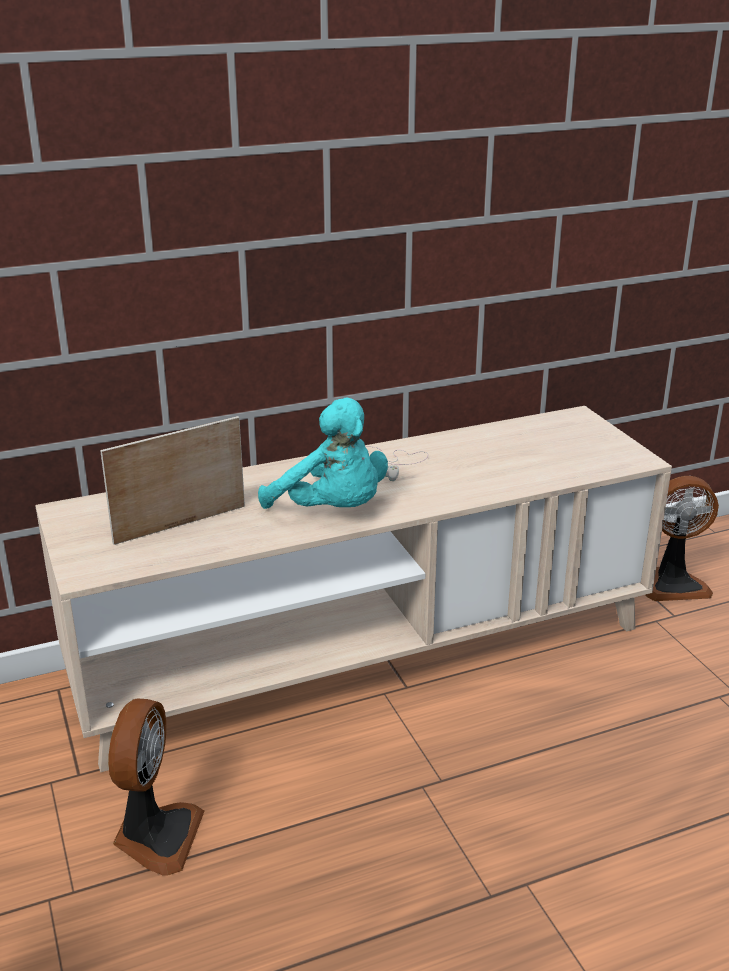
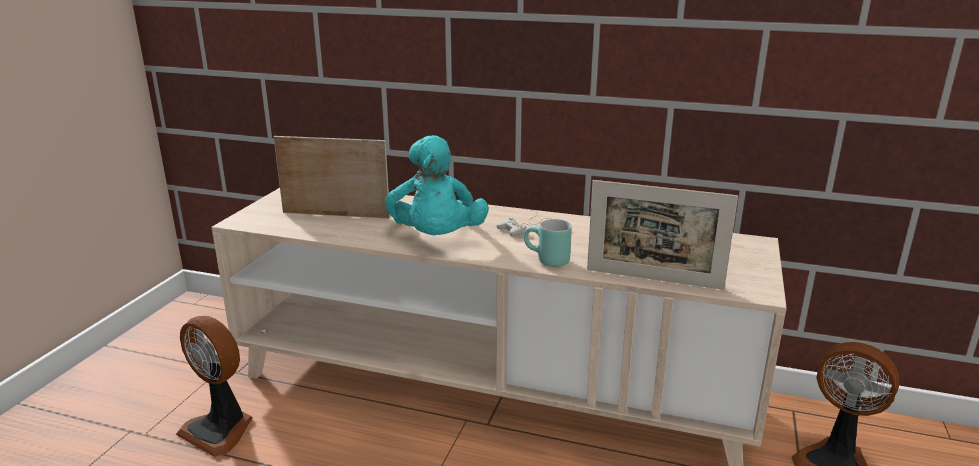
camera: 40 degrees right, 5 degrees down
fan [108,698,204,876] -> fan turned 75 degrees clockwise [176,316,253,457]
none -> turquoise mug [524,219,572,267]
none -> picture frame [587,180,738,290]

